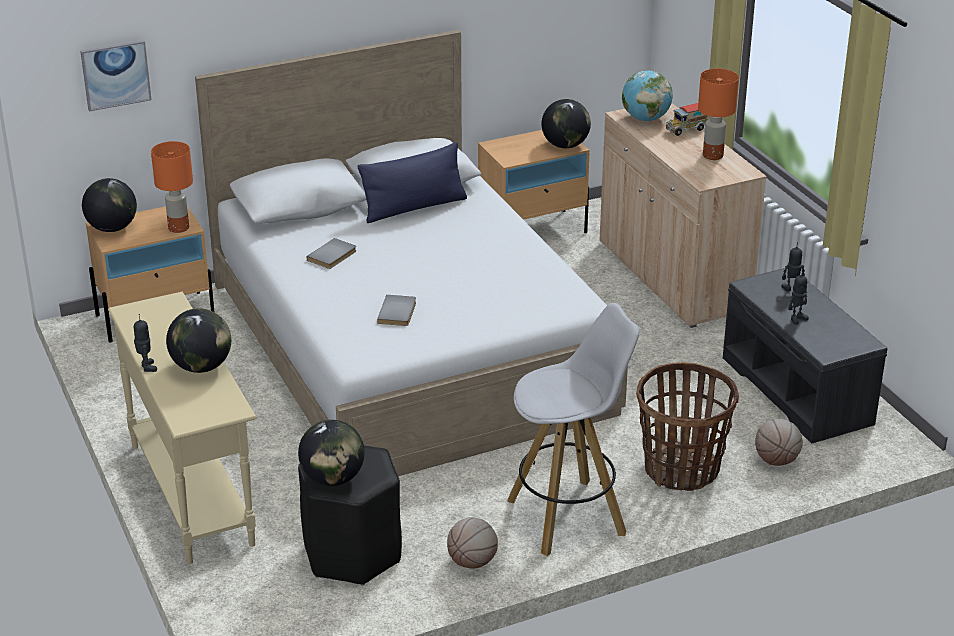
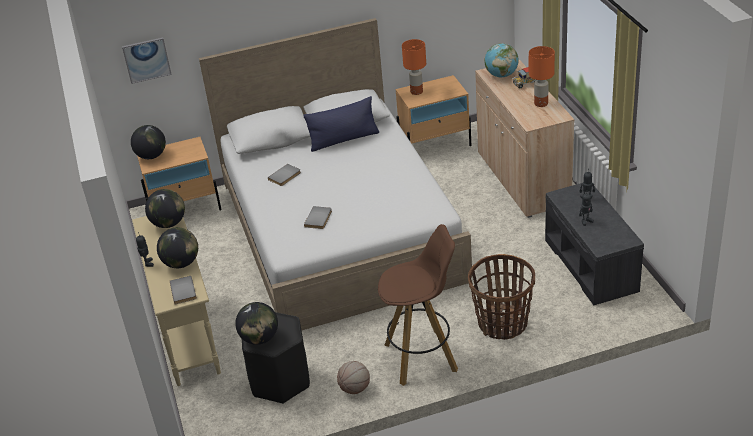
camera: 10 degrees right, 5 degrees up
orange table lamp [151,141,193,233] -> orange table lamp moved to [402,39,426,95]
white stool [507,303,639,556] -> brown stool [378,224,458,386]
globe [542,99,591,148] -> globe moved to [145,189,185,228]
basketball [755,419,803,466] -> none
none -> grey book [170,276,197,304]

